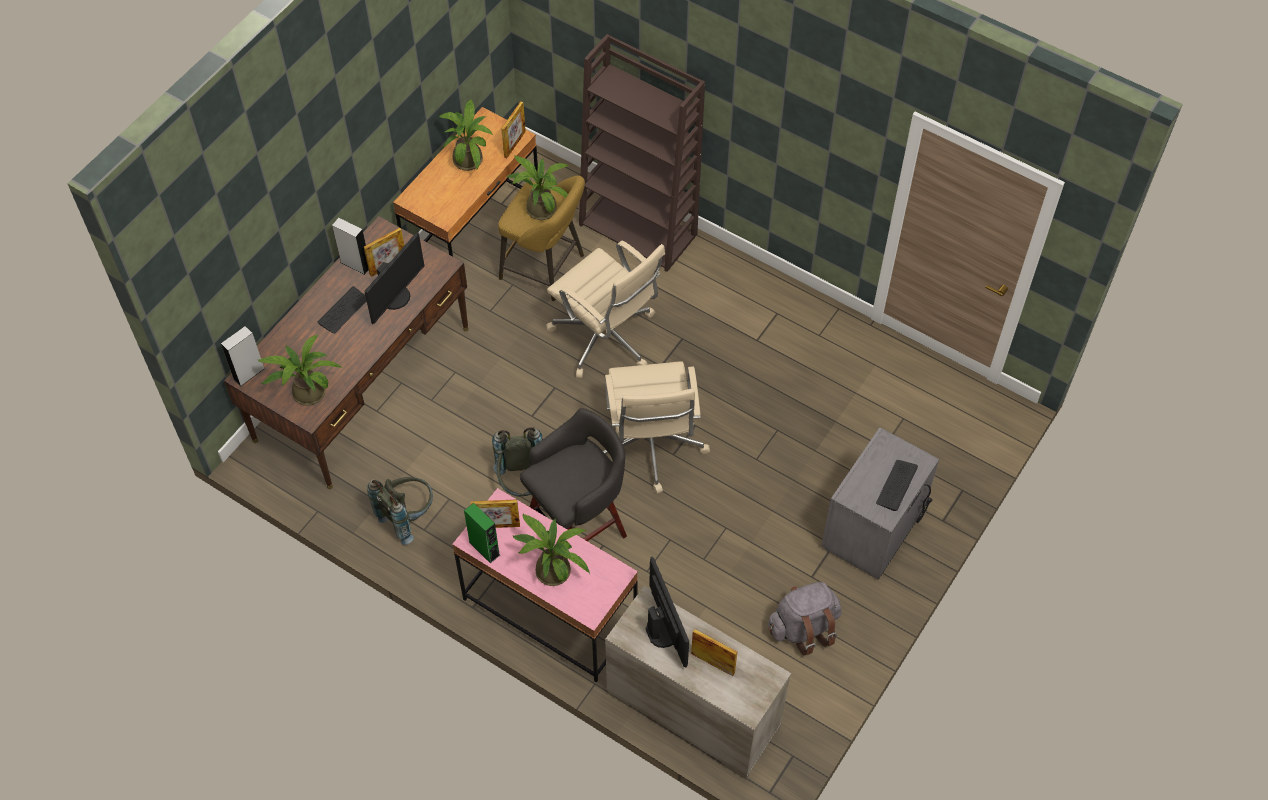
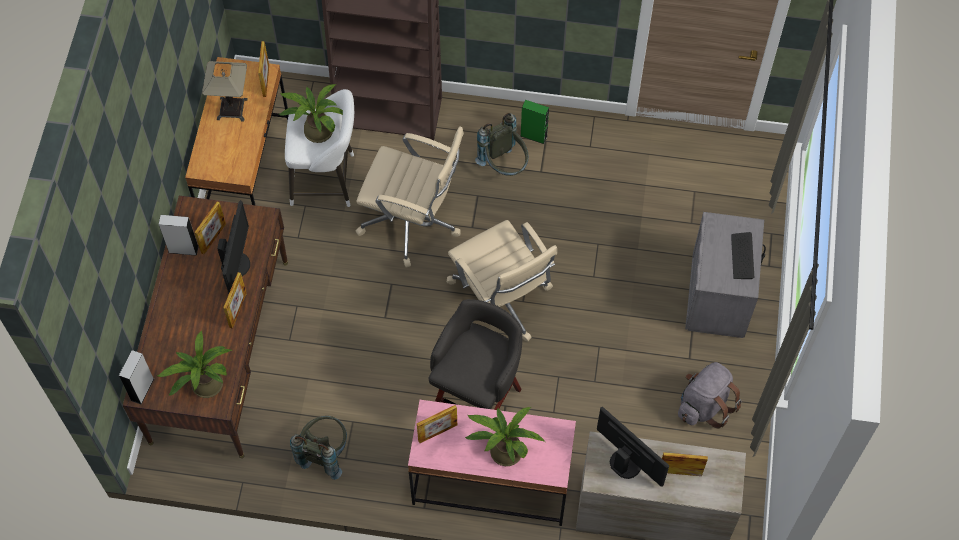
camera: 25 degrees left, 5 degrees up
keyboard [317,286,366,334] -> none
potted plant [439,99,493,171] -> table lamp [202,61,248,121]
green speaker [464,503,500,564] -> green speaker moved to [520,100,549,144]
grey backpack [492,427,543,496] -> grey backpack moved to [475,113,529,176]
yellow stool [498,176,585,301] -> white stool [285,89,354,207]
none -> picture frame [223,272,247,329]

